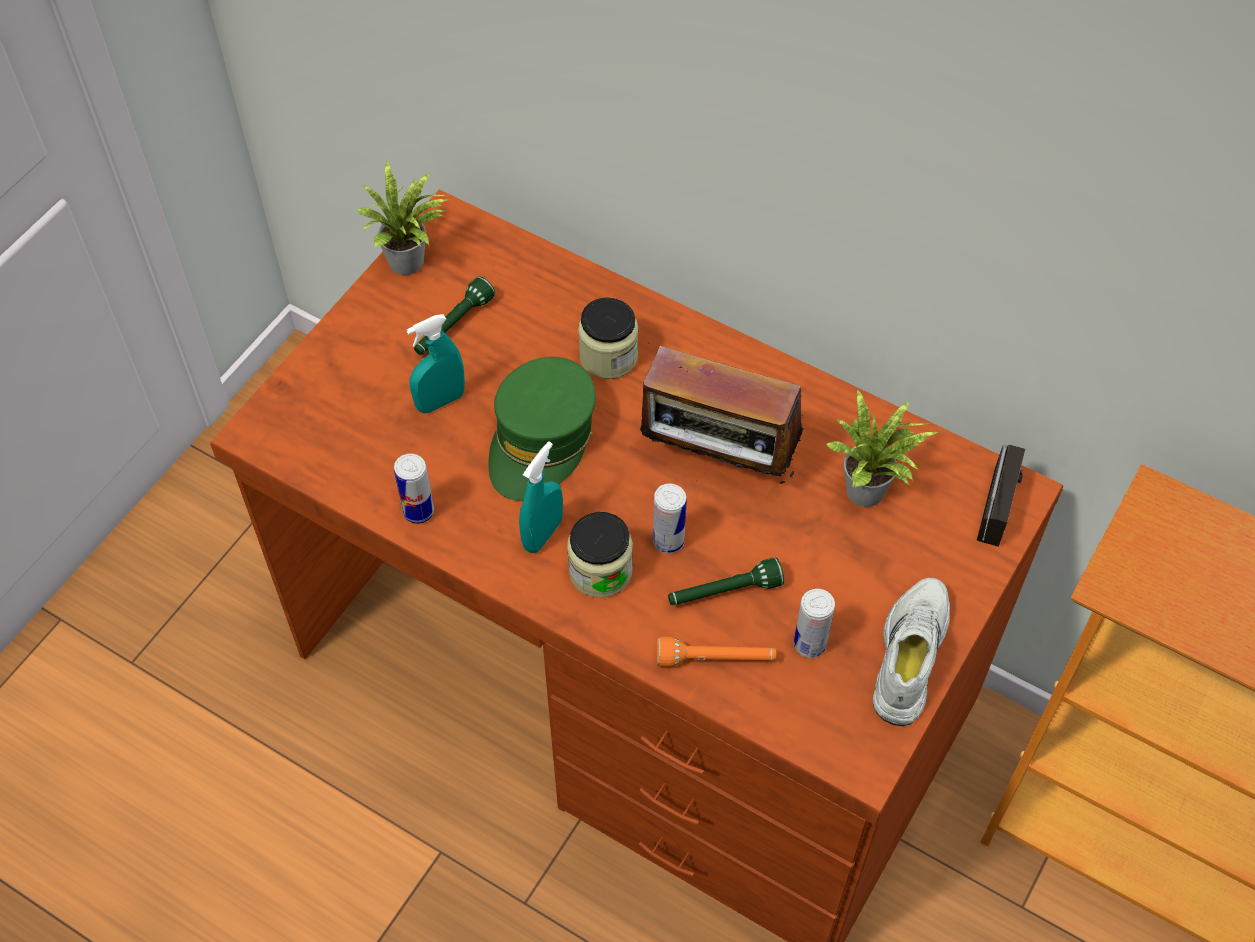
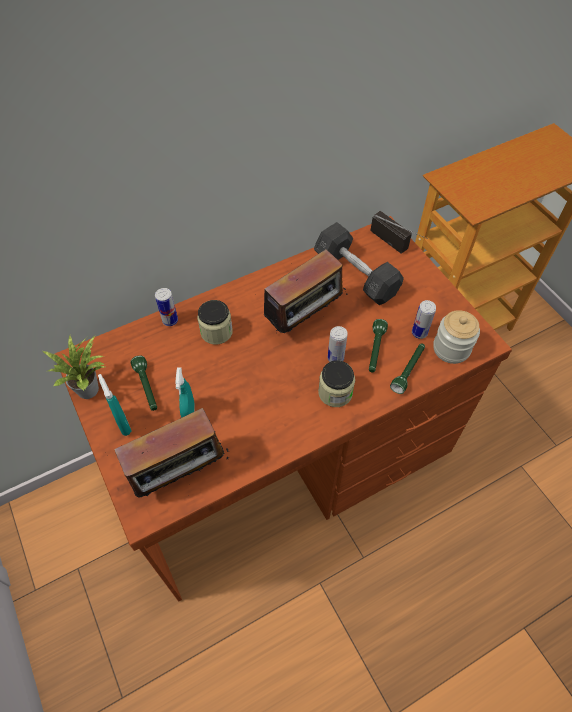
camera: 60 degrees left, 0 degrees up
can [394,454,434,524] -> can moved to [155,288,178,326]
green cap [488,357,596,501] -> none
turquoise spray bottle [519,442,563,553] -> turquoise spray bottle moved to [98,374,131,436]
orange flashlight [657,637,776,667] -> green flashlight [390,343,425,394]
potted plant [825,389,940,507] -> grey dumbbell [314,222,404,305]
white shoe [872,577,950,726] -> none
none -> radio [105,408,229,498]
none -> jar [433,310,480,364]

